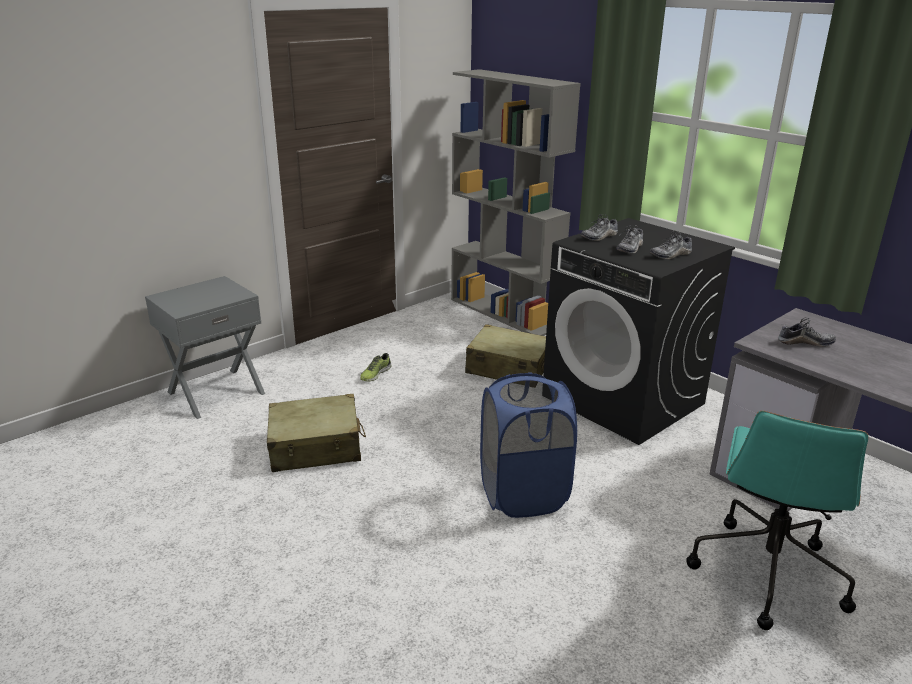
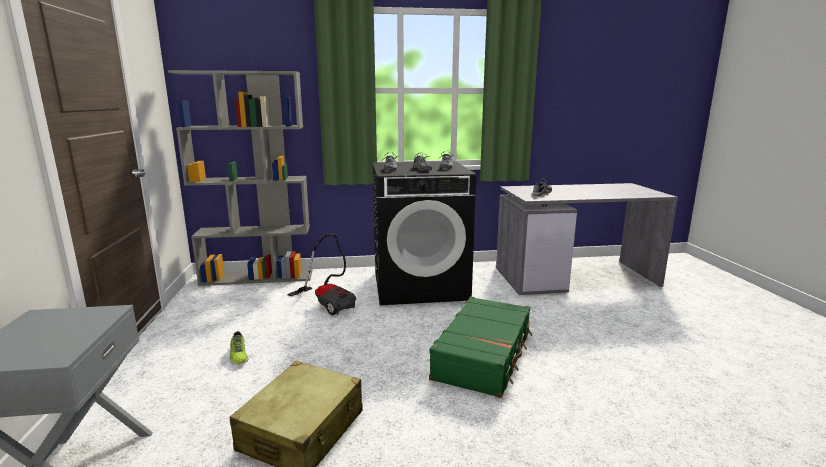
camera: 55 degrees left, 10 degrees down
beige suitcase [465,324,546,380] -> vacuum cleaner [288,234,356,315]
blue laundry basket [480,373,577,518] -> green suitcase [429,296,532,398]
turquoise office chair [686,411,869,630] -> none

